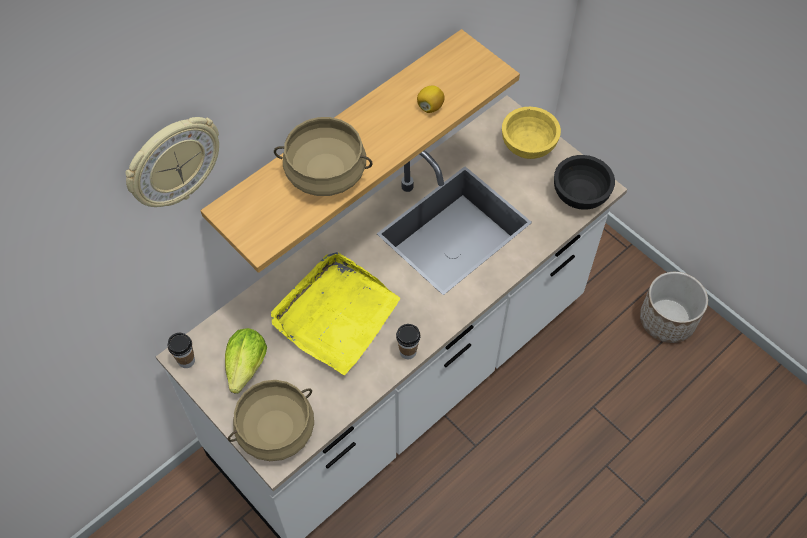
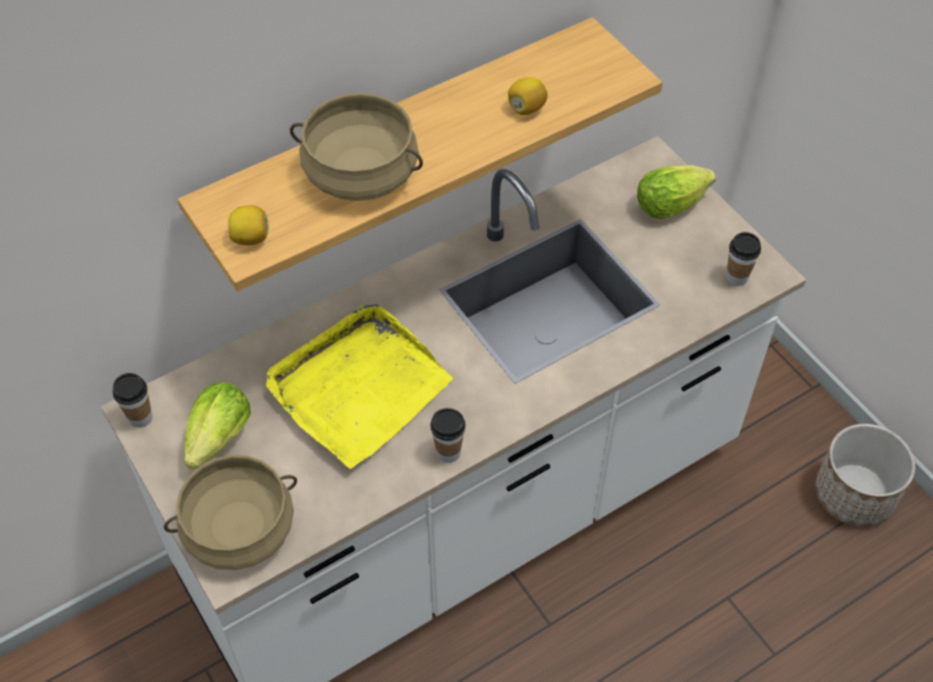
camera: 10 degrees right, 5 degrees down
wall clock [125,117,219,207] -> none
yellow bowl [502,107,561,159] -> lettuce [637,165,716,219]
black bowl [554,155,615,210] -> cup [726,232,761,286]
none -> lemon [228,205,269,245]

